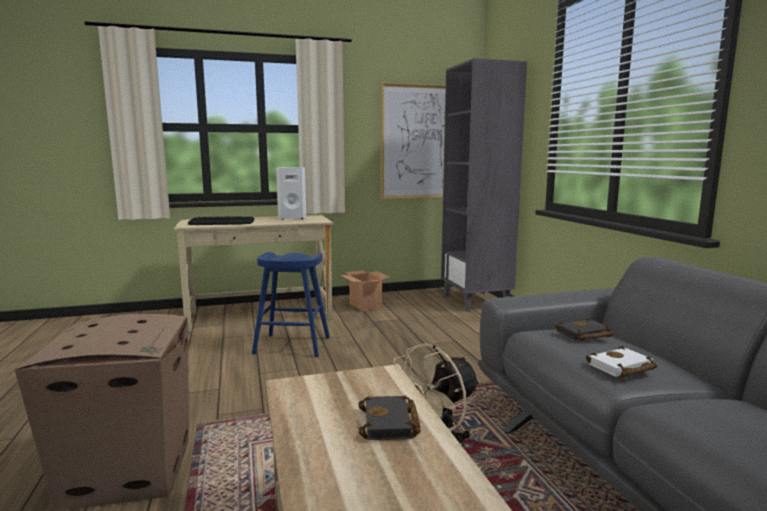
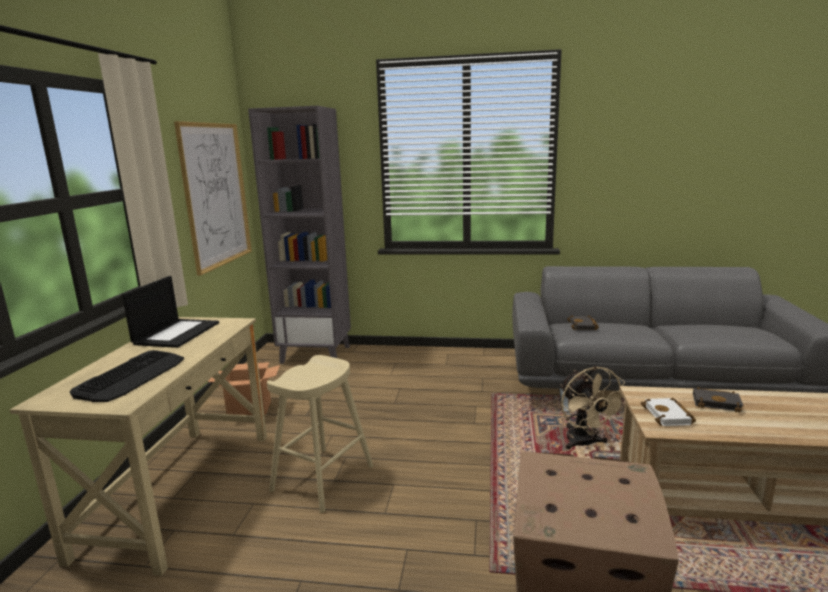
camera: 65 degrees left, 5 degrees up
blue stool [252,252,330,357] -> beige stool [267,355,373,513]
white speaker [276,167,306,220] -> laptop [122,276,219,348]
white book [586,346,657,378] -> white book moved to [641,398,696,426]

